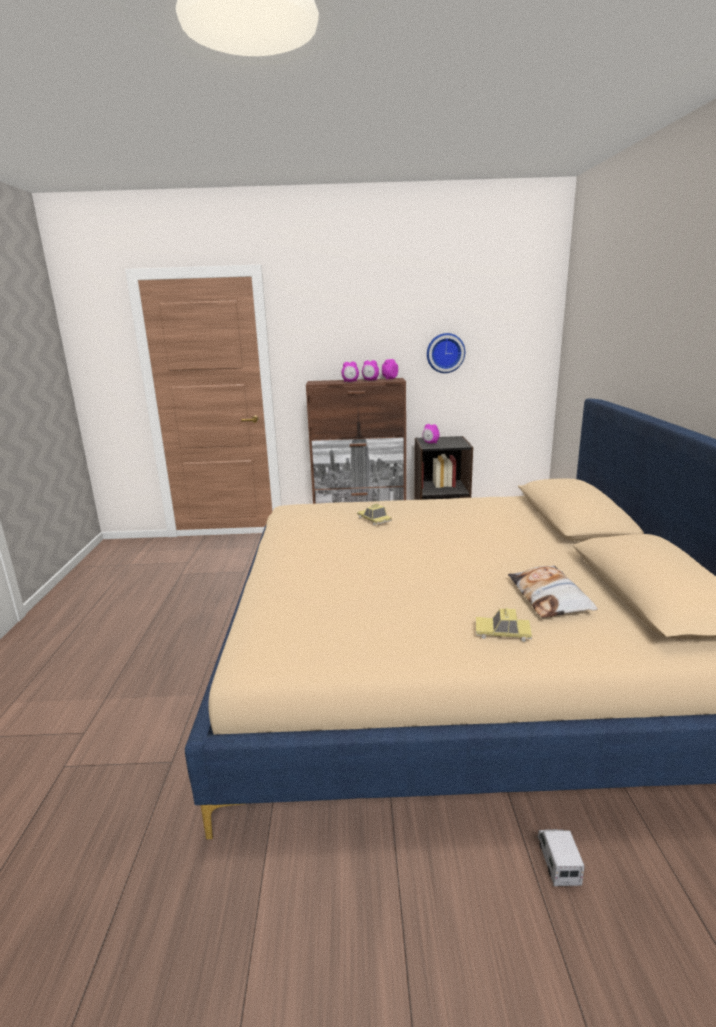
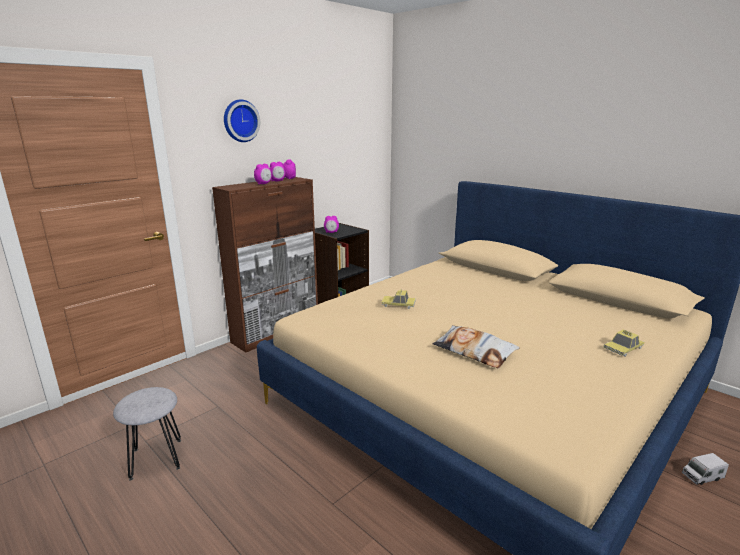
camera: 45 degrees left, 0 degrees up
wall clock [427,333,465,373] -> wall clock moved to [224,99,260,142]
pillow [508,565,598,618] -> pillow moved to [433,325,520,368]
toy truck [537,829,585,886] -> toy truck turned 60 degrees counterclockwise [682,453,729,485]
none -> grey stool [113,387,181,481]

